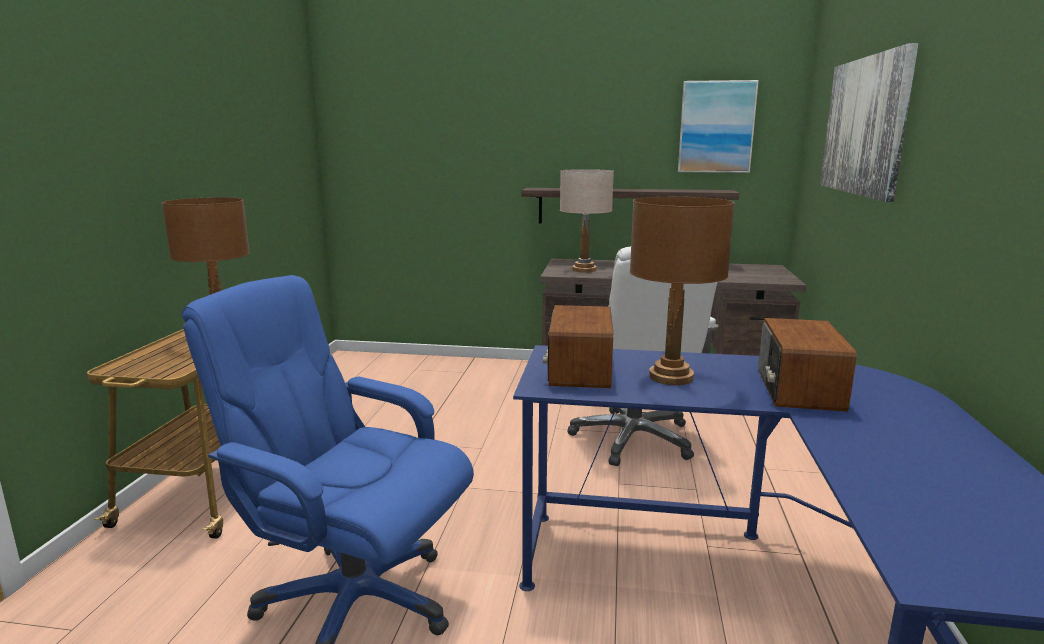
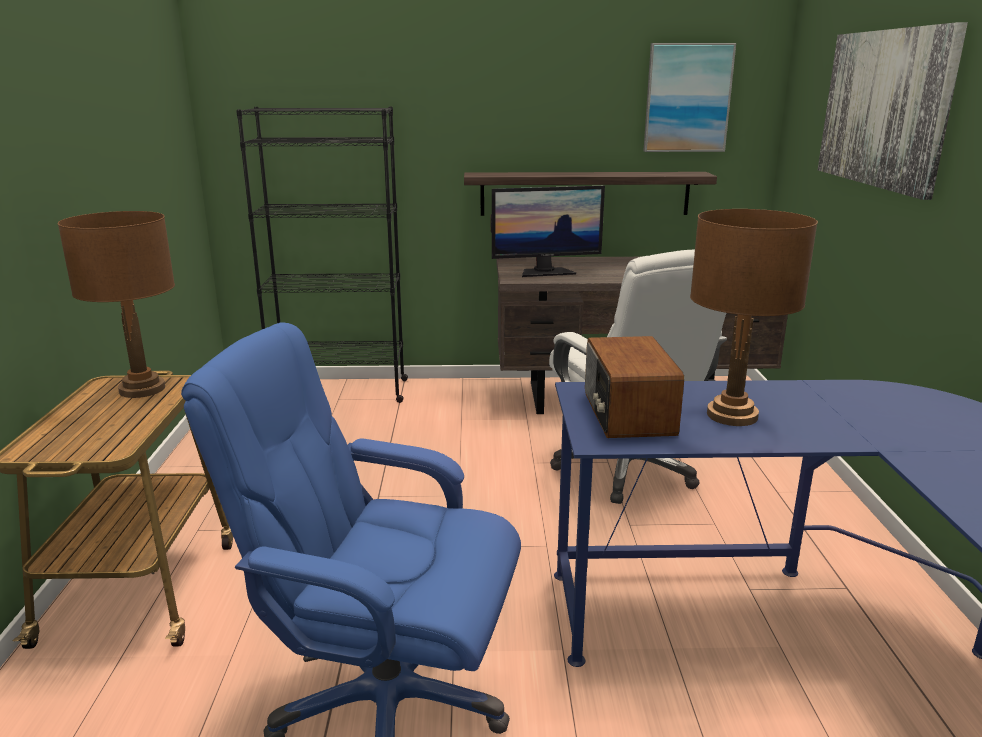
camera: 10 degrees left, 5 degrees up
beige table lamp [560,169,614,273] -> monitor [491,186,605,277]
radio [758,318,857,412] -> none
none -> black bookcase [236,106,408,403]

